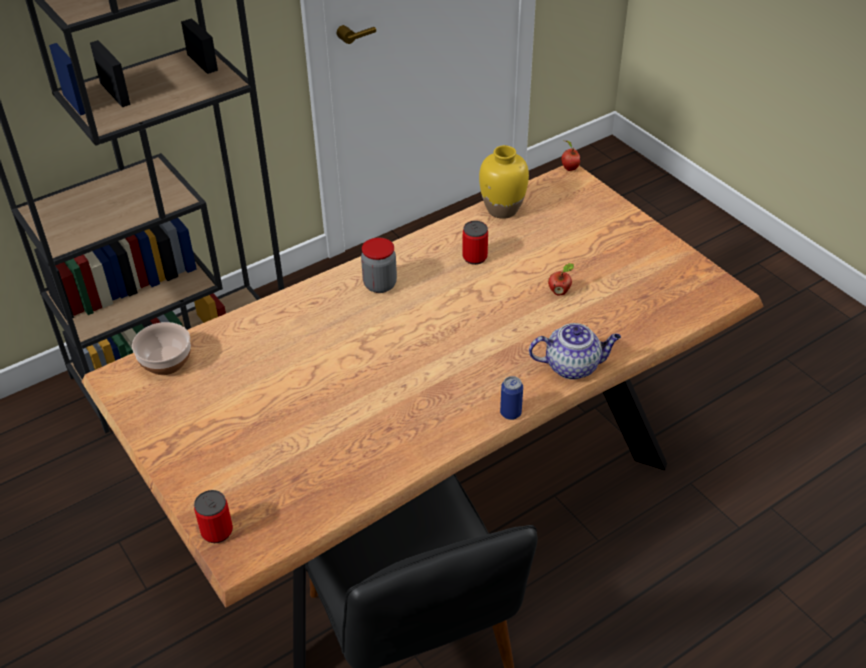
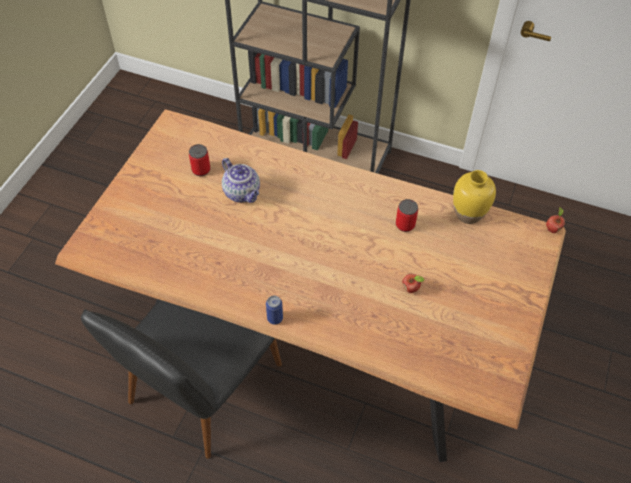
camera: 55 degrees right, 10 degrees up
bowl [132,322,191,375] -> none
can [194,490,233,543] -> can moved to [189,144,210,176]
jar [361,238,397,293] -> none
teapot [529,323,621,379] -> teapot moved to [222,158,260,203]

